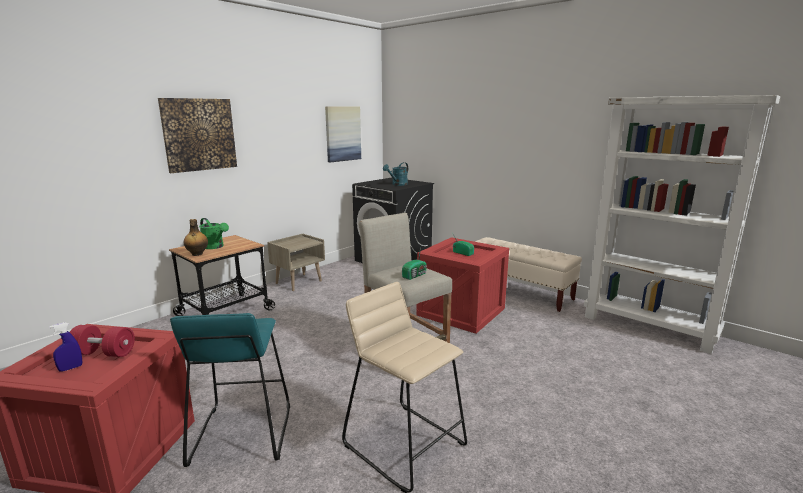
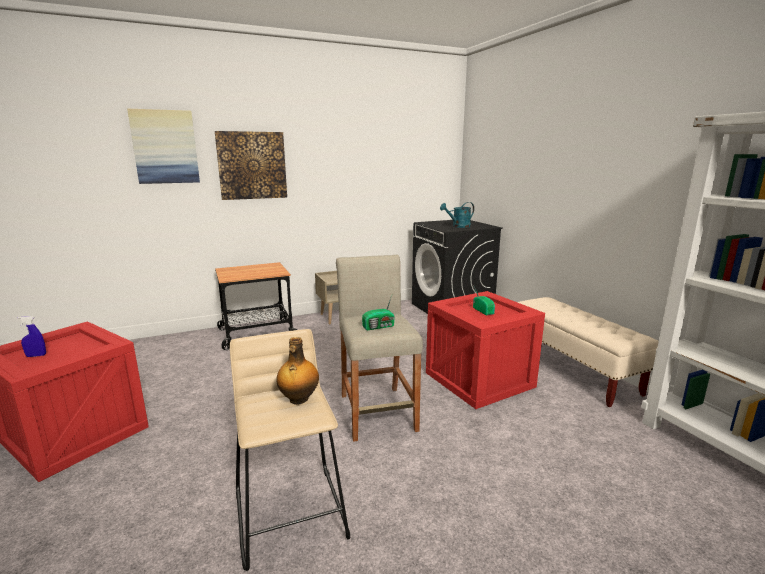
camera: 25 degrees right, 0 degrees up
red dumbbell [70,325,135,357] -> none
turquoise stool [170,313,290,467] -> none
bottle [184,219,208,256] -> bottle moved to [276,337,319,405]
green watering can [199,218,229,249] -> none
picture [325,106,361,162] -> picture moved to [127,109,200,184]

